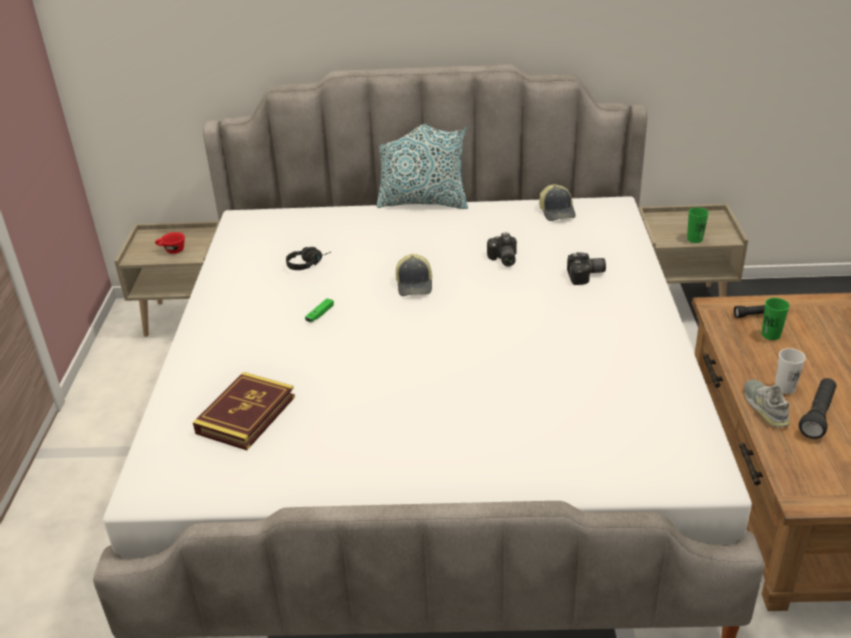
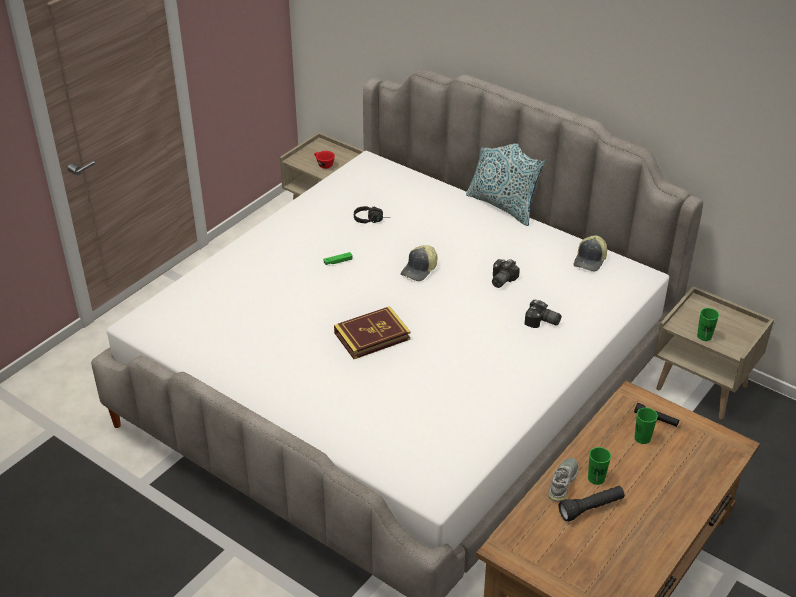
camera: 35 degrees right, 5 degrees up
book [193,372,295,450] -> book moved to [334,306,410,359]
white cup [775,348,806,394] -> green cup [588,447,611,485]

